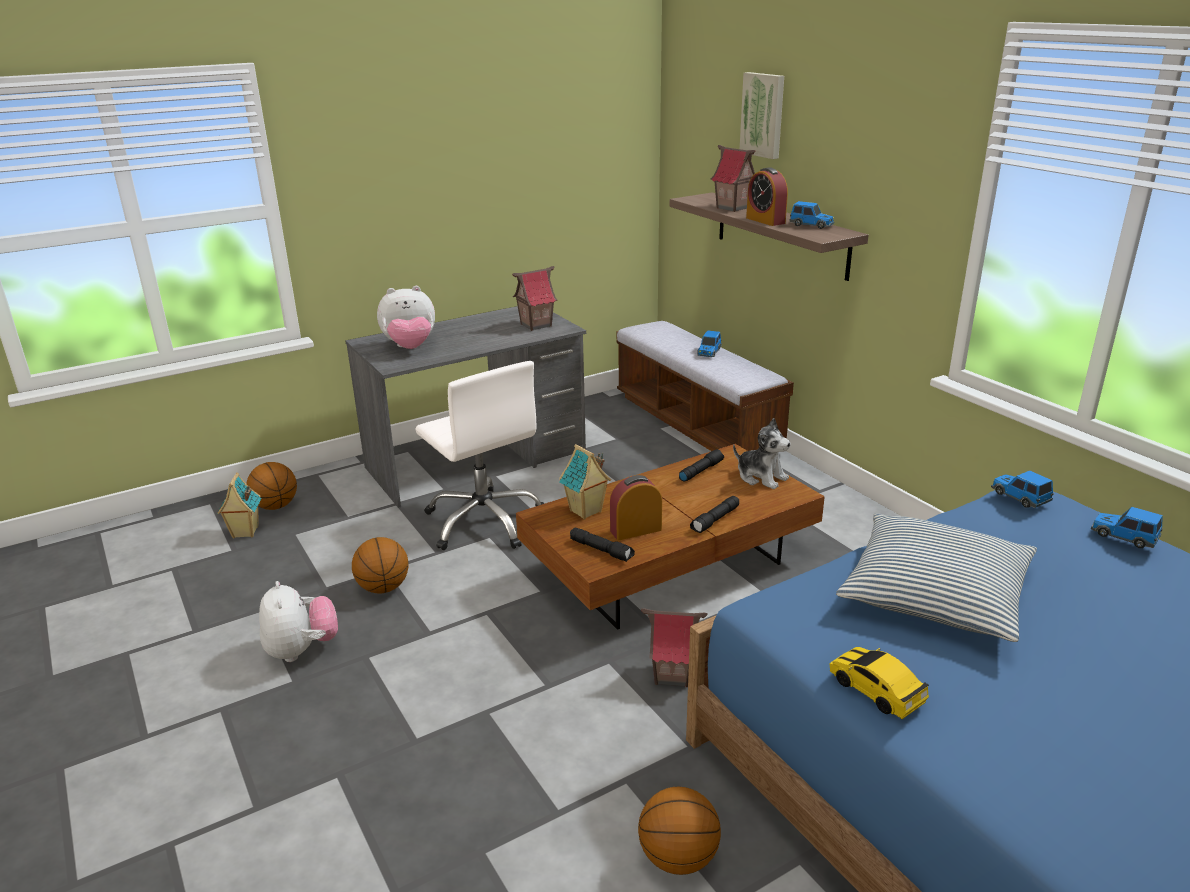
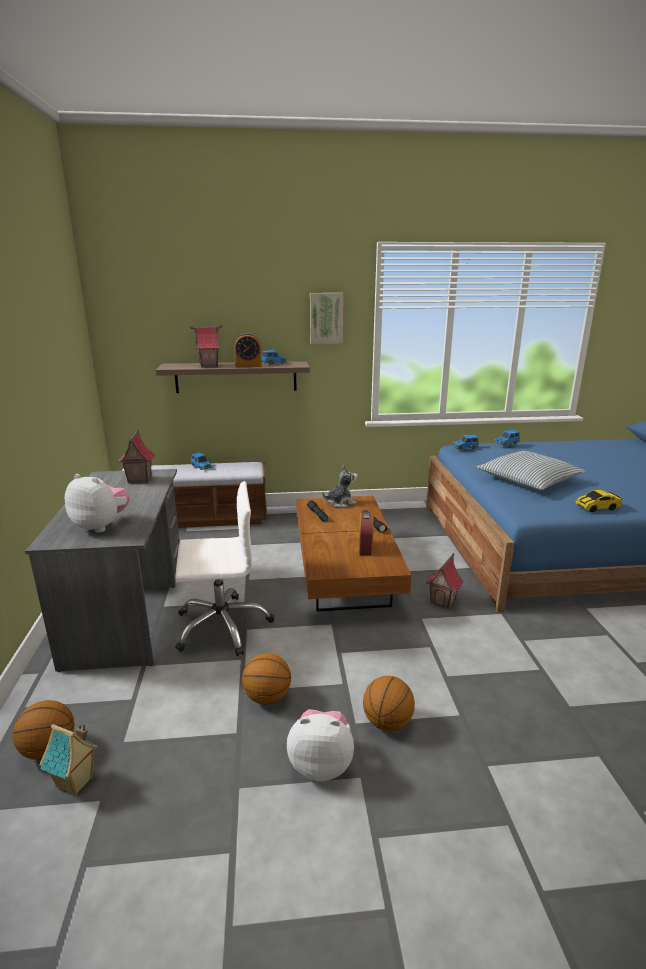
camera: 65 degrees left, 5 degrees down
plush toy [377,286,435,349] -> plush toy turned 75 degrees counterclockwise [65,474,130,533]
toy house [559,444,611,520] -> none
black flashlight [570,528,635,562] -> none
basketball [638,787,721,875] -> basketball moved to [363,676,415,731]
picture [740,72,784,159] -> picture moved to [310,293,343,344]

